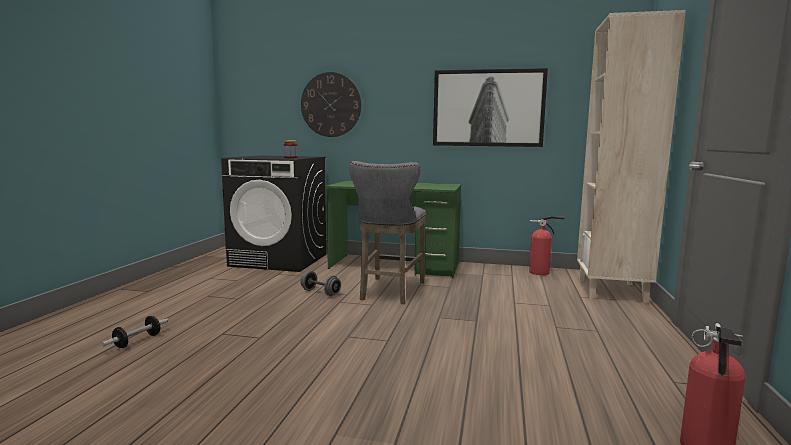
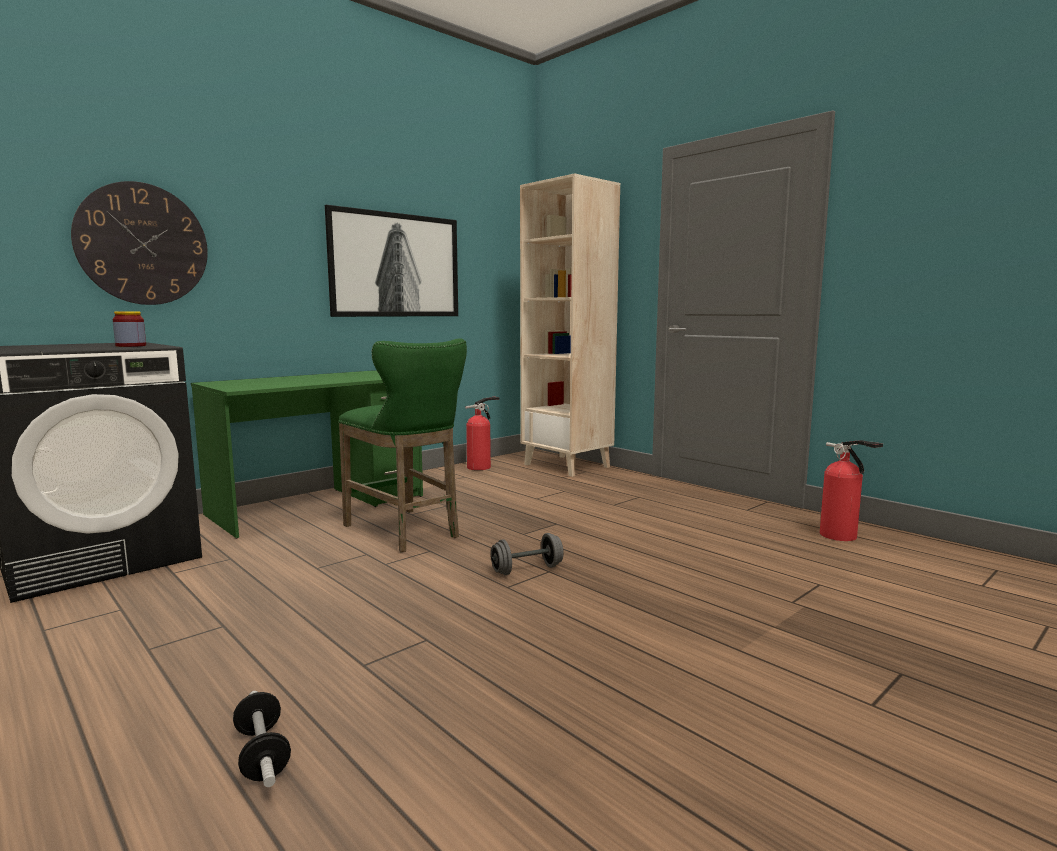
camera: 55 degrees left, 0 degrees up
grey dumbbell [300,271,341,296] -> grey dumbbell moved to [491,533,564,575]
grey stool [349,161,426,304] -> green stool [338,338,467,552]

